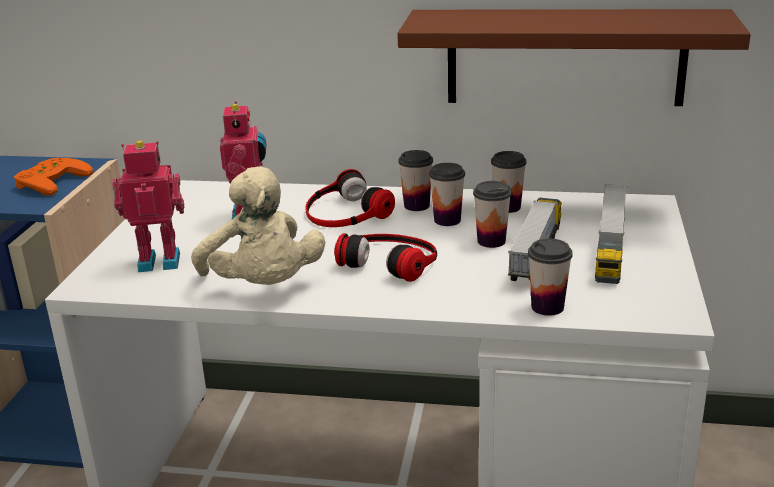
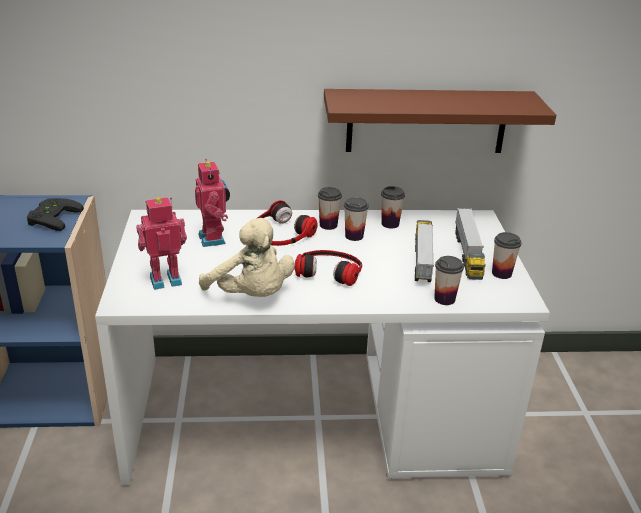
camera: 15 degrees left, 5 degrees up
orange game controller [14,158,93,196] -> black game controller [27,198,84,231]
cup [473,181,511,248] -> cup moved to [492,232,522,279]

